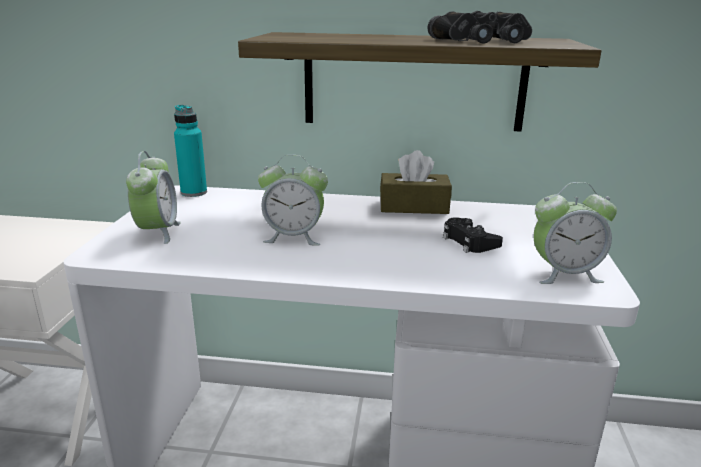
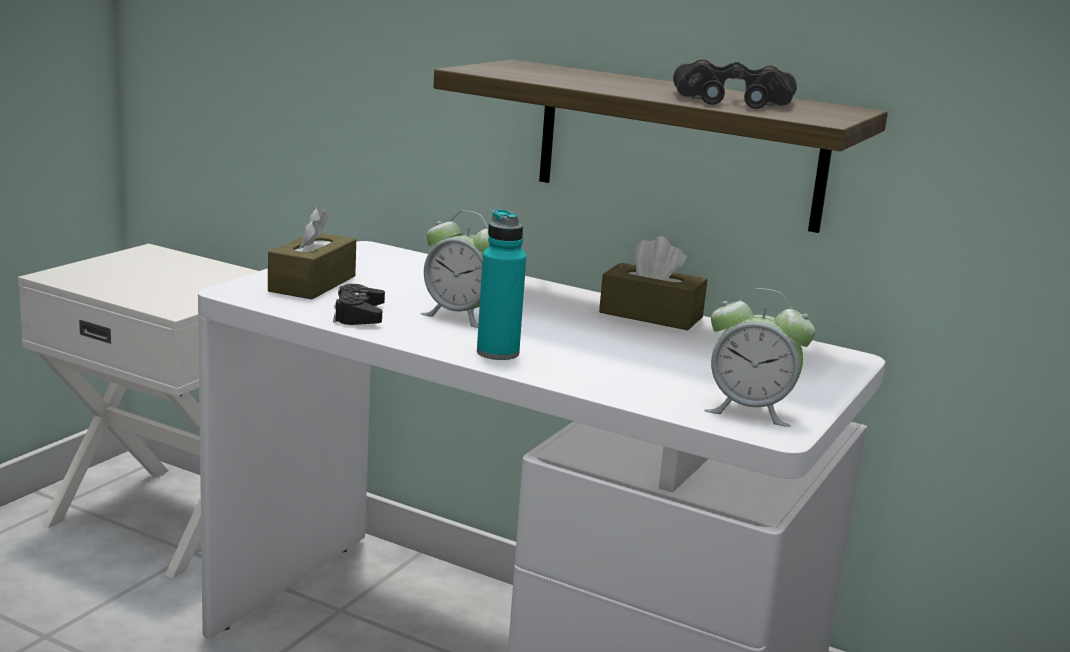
camera: 20 degrees right, 5 degrees down
alarm clock [126,151,181,244] -> brown tissue box [268,207,356,299]
turquoise bottle [174,105,207,197] -> turquoise bottle moved to [477,209,526,360]
black game controller [443,217,503,253] -> black game controller moved to [333,284,385,325]

